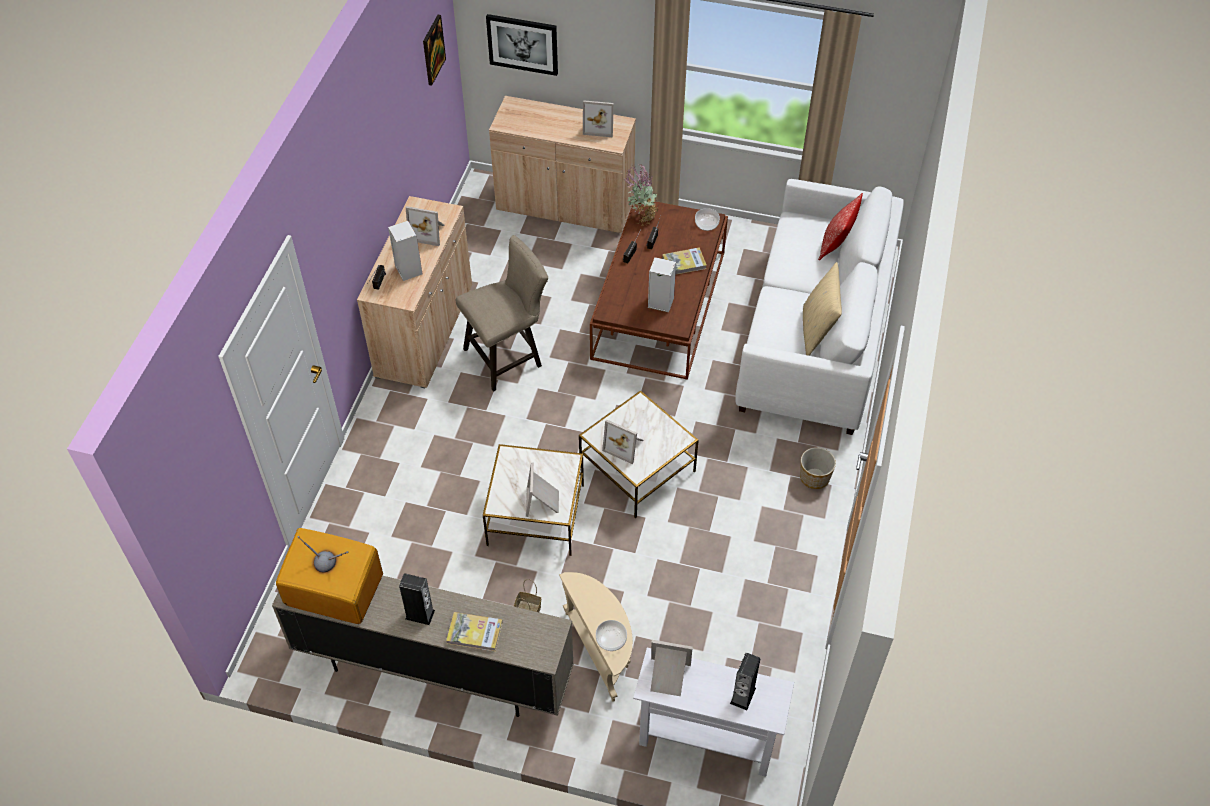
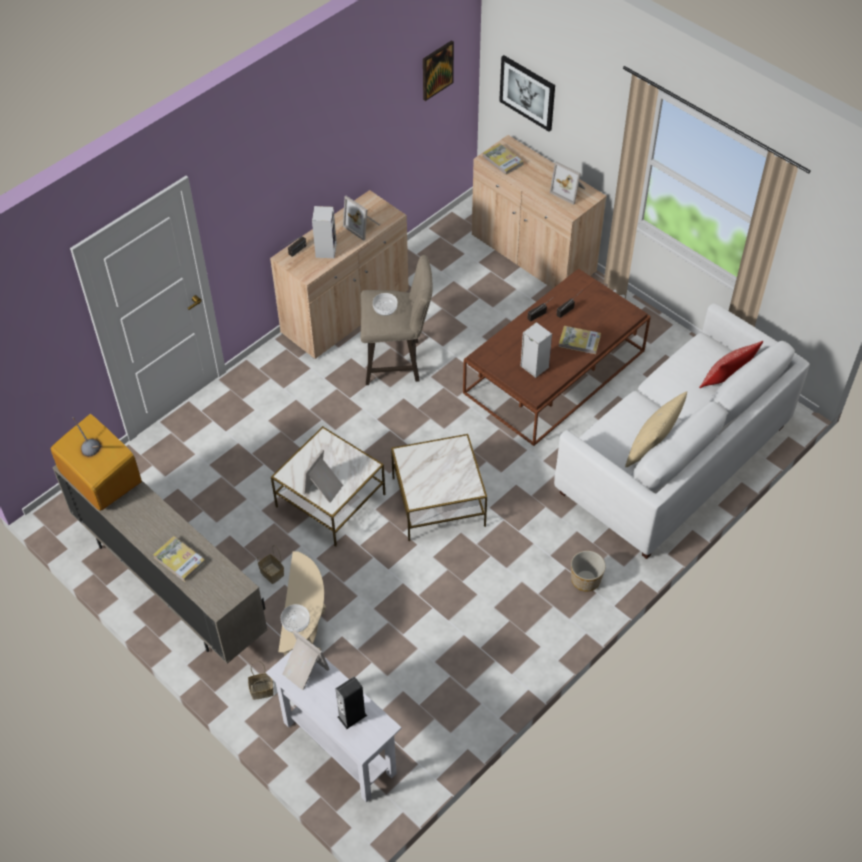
camera: 30 degrees right, 0 degrees up
speaker [399,573,435,625] -> none
picture frame [602,419,643,464] -> none
potted plant [624,164,658,226] -> none
bowl [695,208,720,231] -> bowl moved to [373,293,398,316]
none -> basket [248,661,274,700]
none -> book [483,143,523,175]

